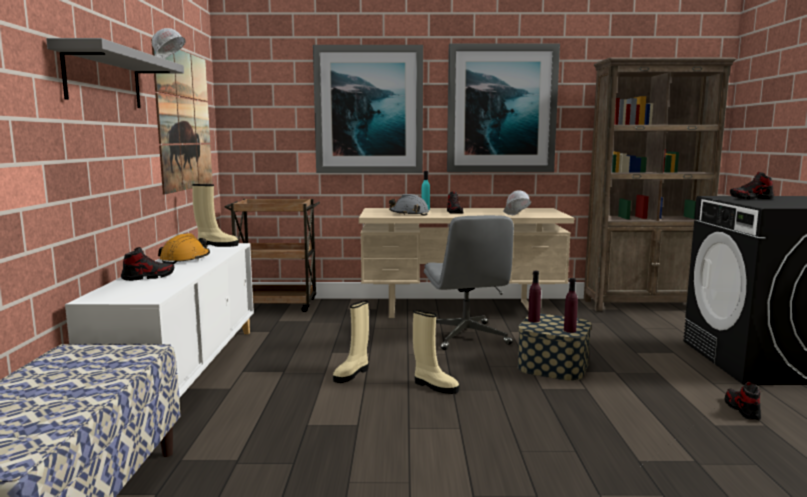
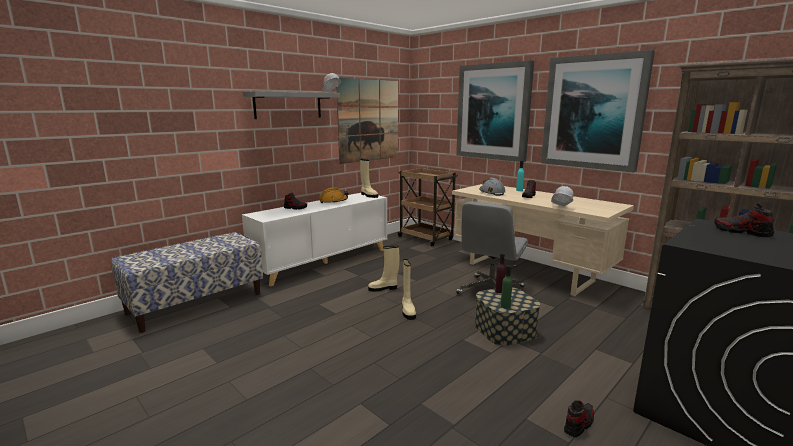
camera: 45 degrees right, 5 degrees up
purple bottle [564,278,578,333] -> green bottle [501,265,512,309]

